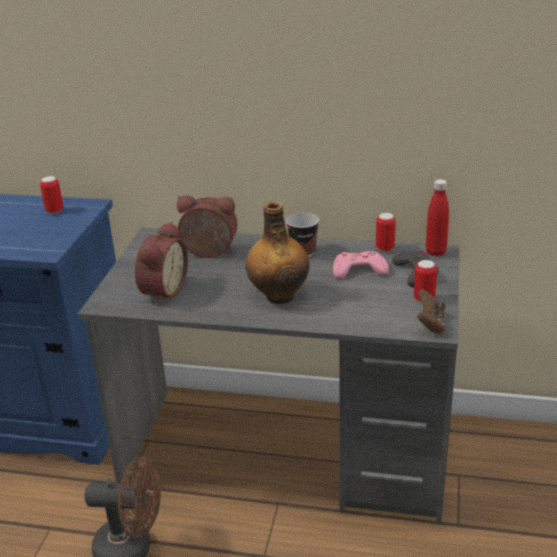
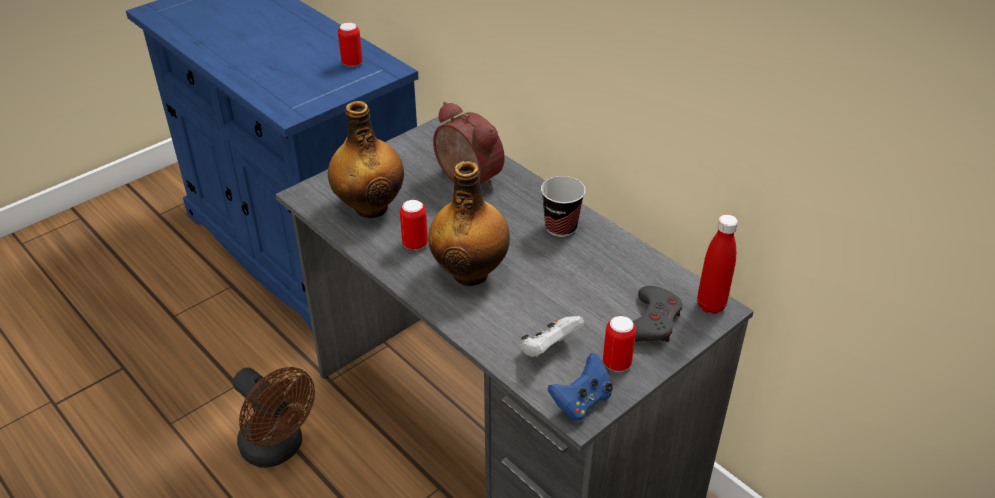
camera: 35 degrees right, 10 degrees up
alarm clock [135,222,188,305] -> bottle [328,101,404,218]
pink game controller [333,251,389,279] -> none
can [376,213,396,252] -> can moved to [400,200,428,250]
brown game controller [417,289,446,334] -> blue game controller [548,353,613,421]
none -> white game controller [521,316,585,357]

